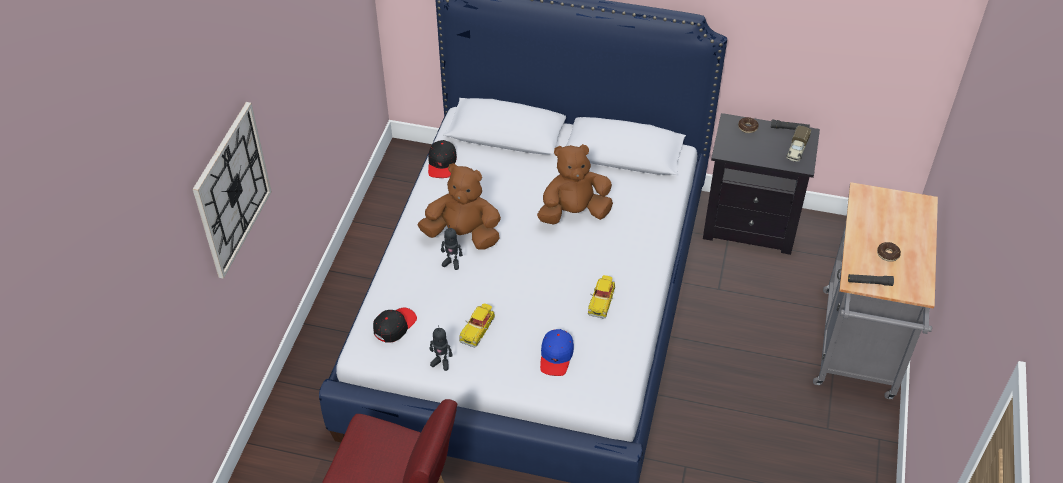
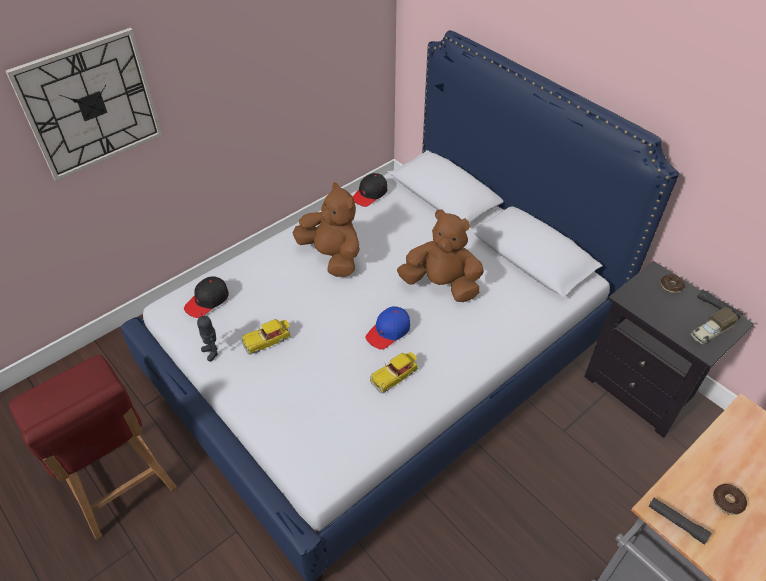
camera: 35 degrees right, 0 degrees up
black cap [373,307,417,343] -> black cap turned 150 degrees clockwise [184,276,229,318]
toy robot [441,225,463,270] -> none
blue cap [540,329,574,376] -> blue cap moved to [366,306,410,350]

